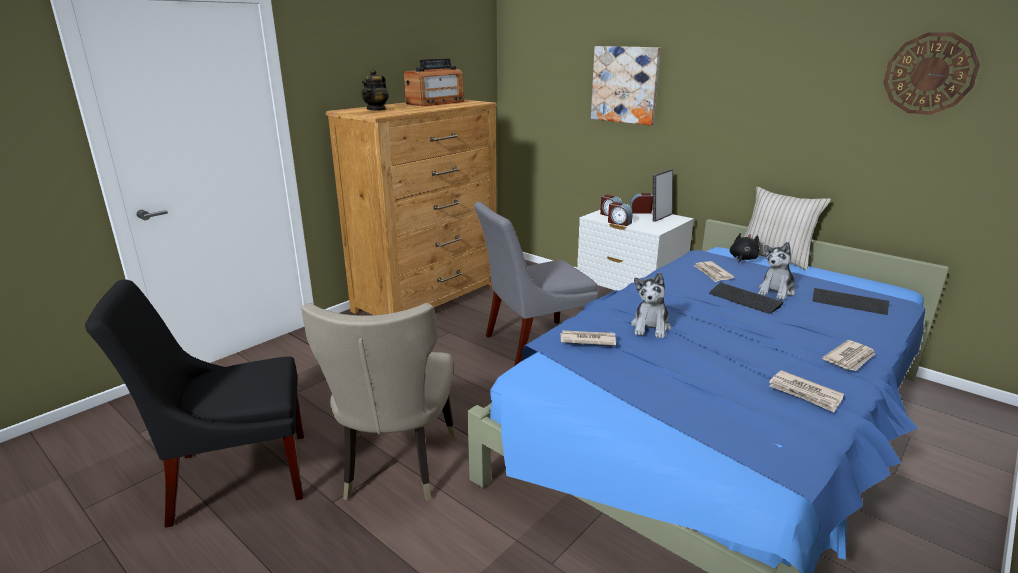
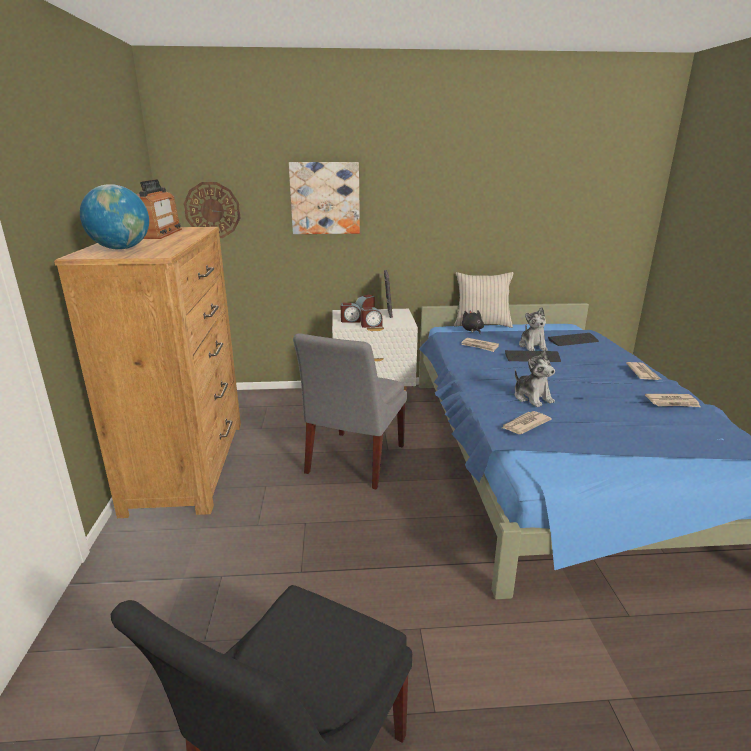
camera: 45 degrees left, 0 degrees up
beige chair [301,303,456,501] -> none
teapot [361,69,389,111] -> globe [80,184,149,250]
wall clock [884,32,980,115] -> wall clock moved to [184,182,240,238]

